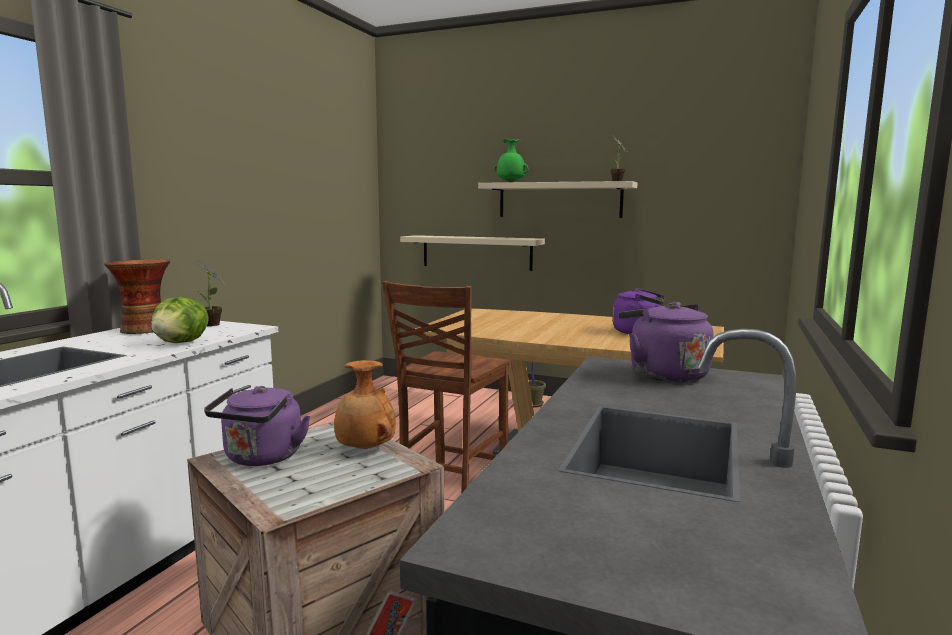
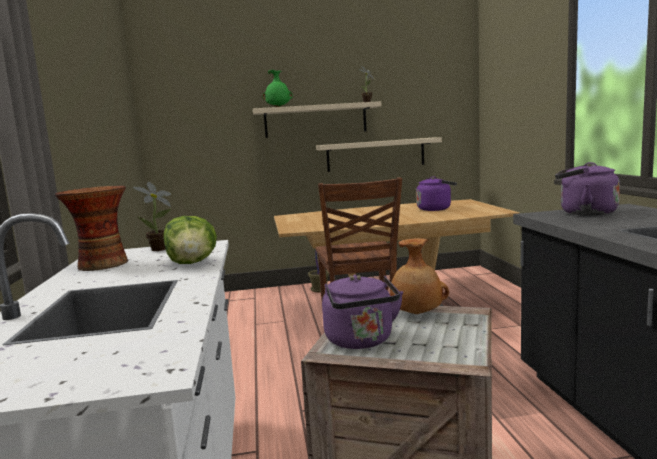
camera: 30 degrees left, 0 degrees up
beige shelf [400,235,545,271] -> beige shelf moved to [316,137,442,172]

